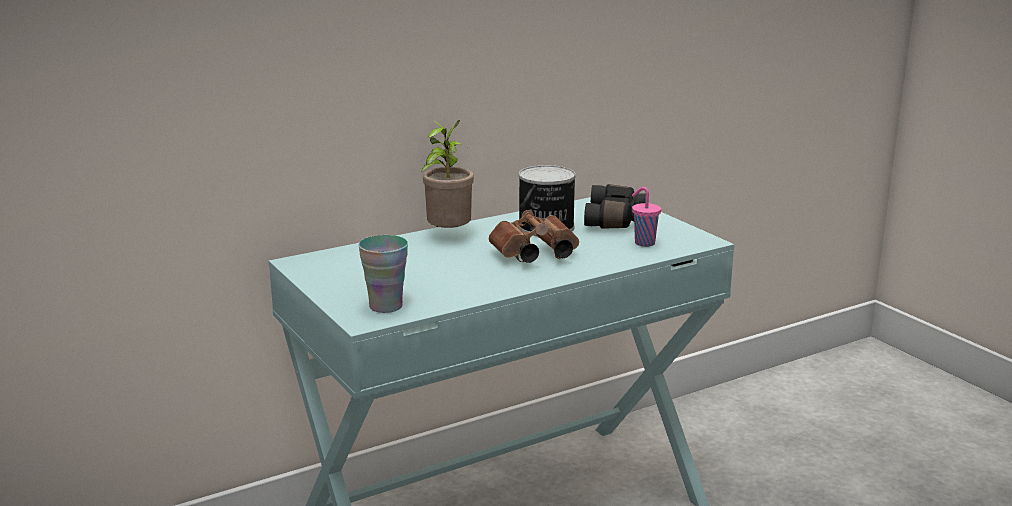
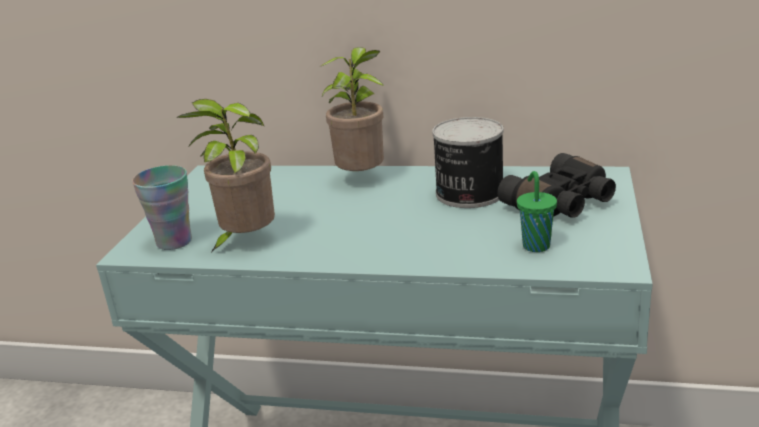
camera: 45 degrees right, 5 degrees up
brown binoculars [489,210,579,263] -> none
pink cup [632,187,661,247] -> green cup [517,171,557,252]
none -> potted plant [176,99,275,254]

